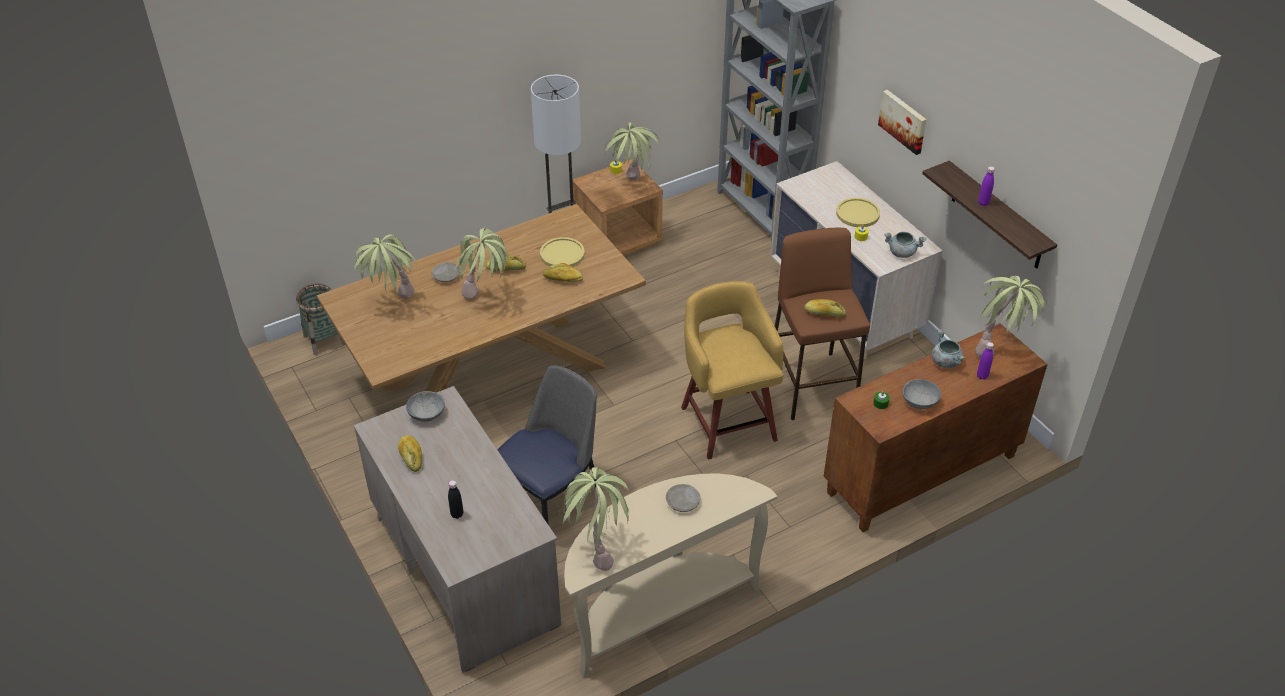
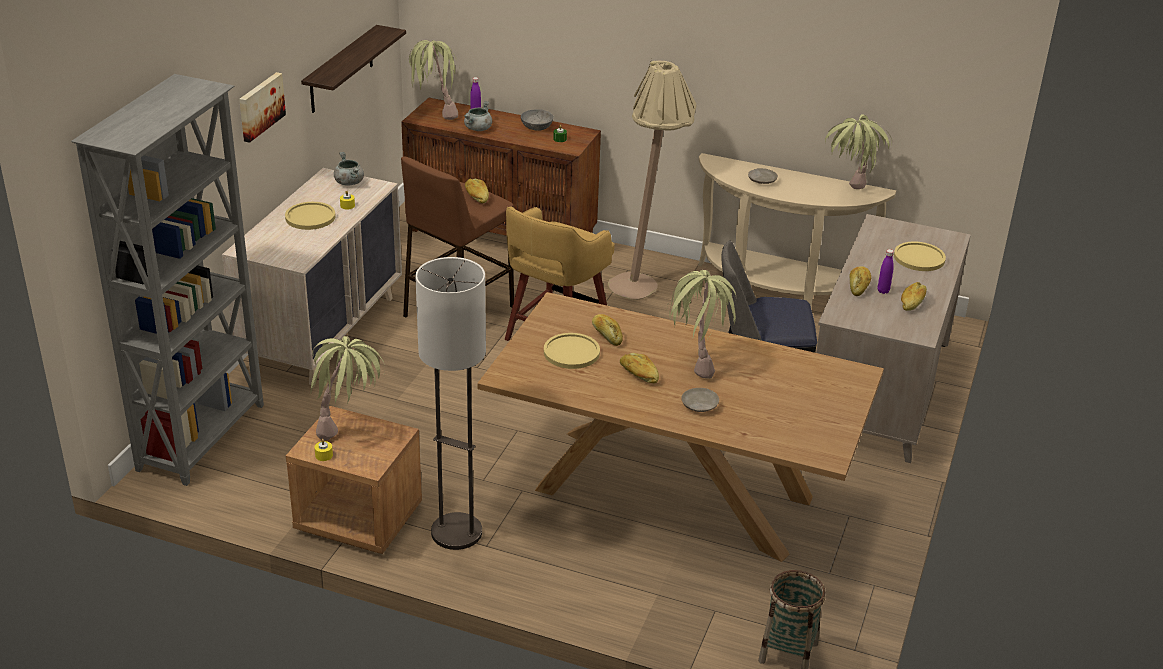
camera: 130 degrees left, 10 degrees down
potted plant [354,234,417,299] -> none
grey bowl [406,391,445,422] -> none
black bottle [448,480,463,519] -> yellow plate [894,242,946,271]
purple bottle [978,166,995,206] -> purple bottle moved to [878,249,894,294]
none -> beige floor lamp [608,61,697,299]
none -> bread [849,266,871,296]

